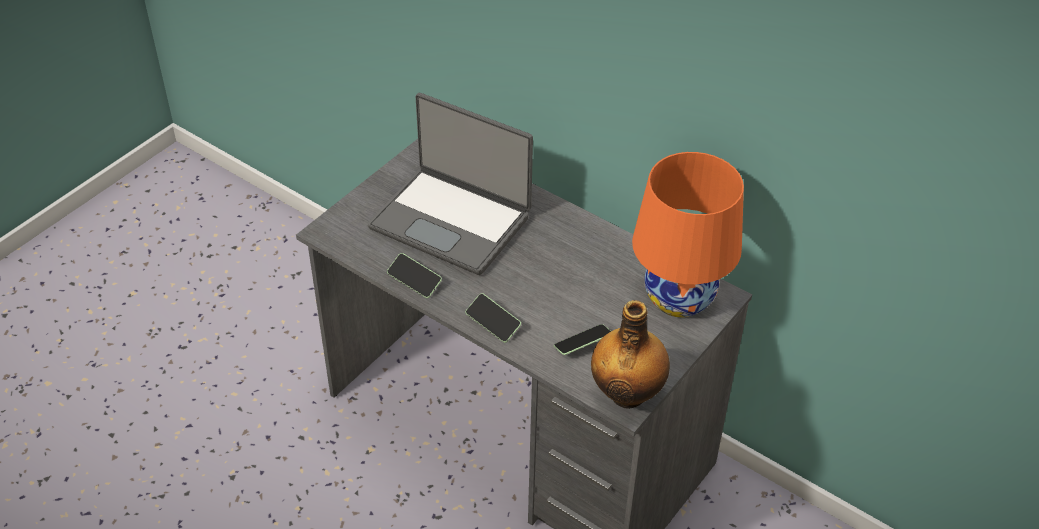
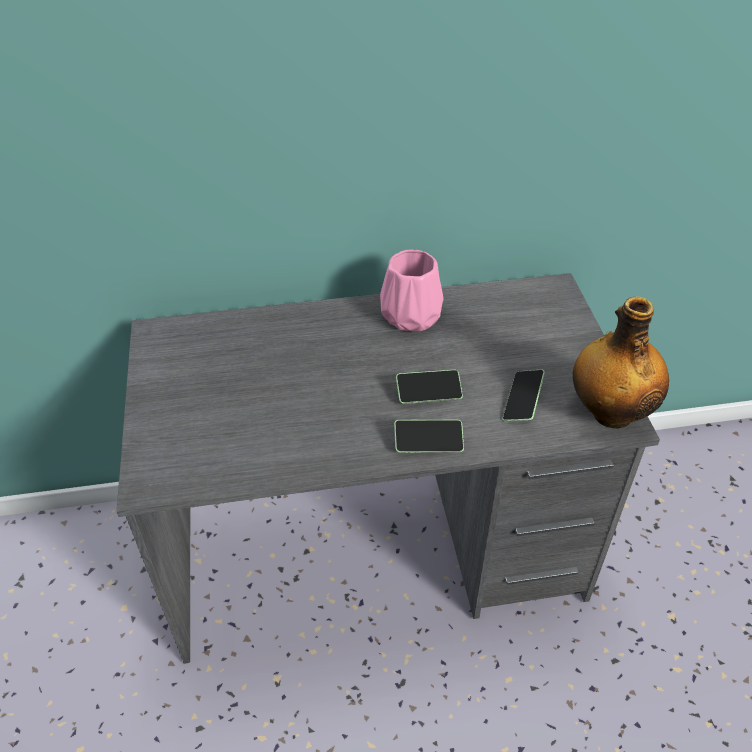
camera: 45 degrees left, 0 degrees up
laptop [368,93,533,275] -> none
phone [387,253,442,298] -> phone moved to [396,370,463,404]
orange table lamp [632,152,744,318] -> none
none -> pink vase [380,249,443,332]

